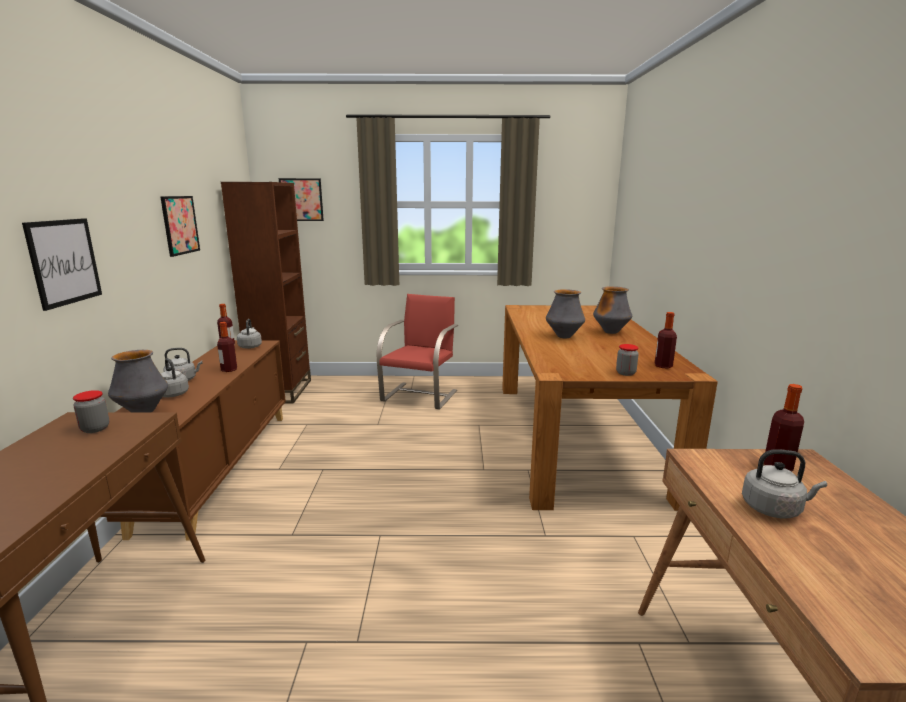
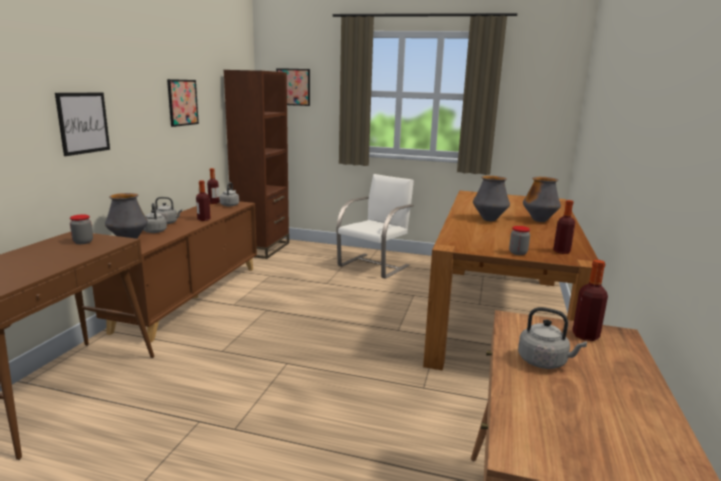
camera: 15 degrees right, 0 degrees up
red chair [376,294,458,410] -> white chair [337,174,414,279]

